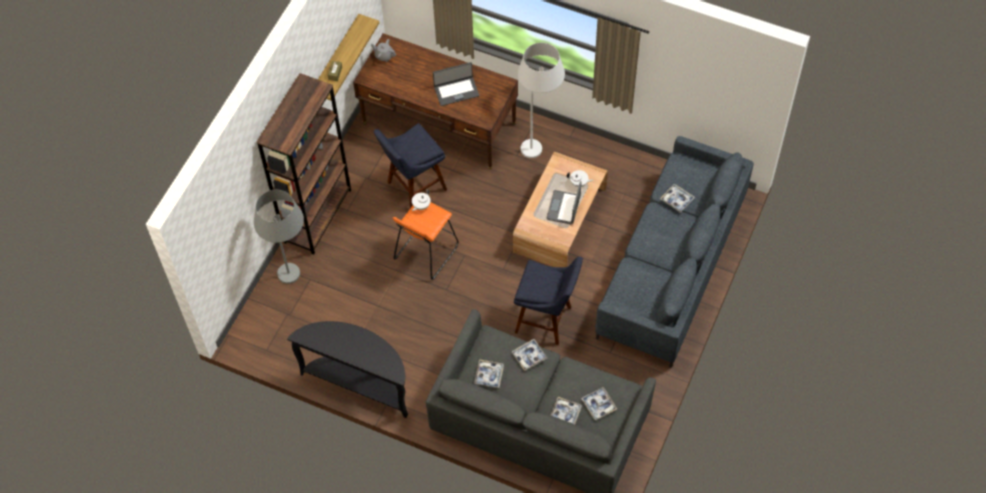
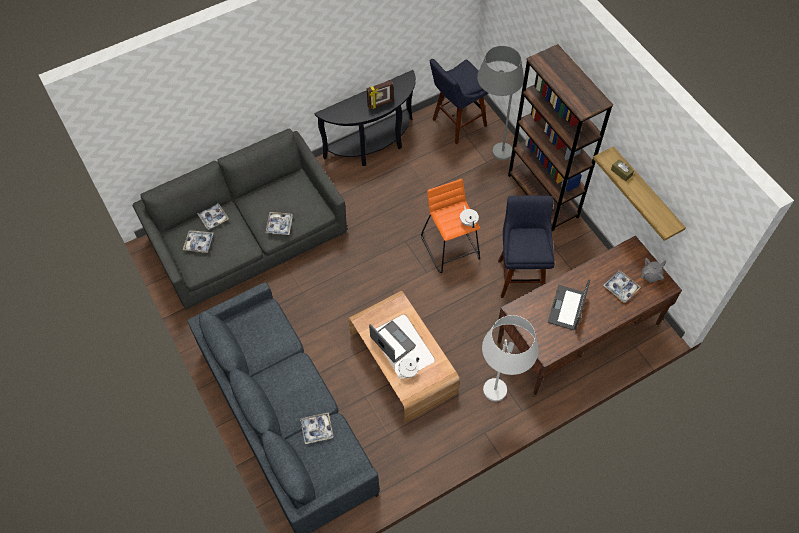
camera: 125 degrees right, 0 degrees up
tray [474,359,504,388] -> tray moved to [603,270,641,303]
blue stool [514,257,583,345] -> blue stool moved to [430,59,489,144]
none -> picture frame [367,80,393,109]

